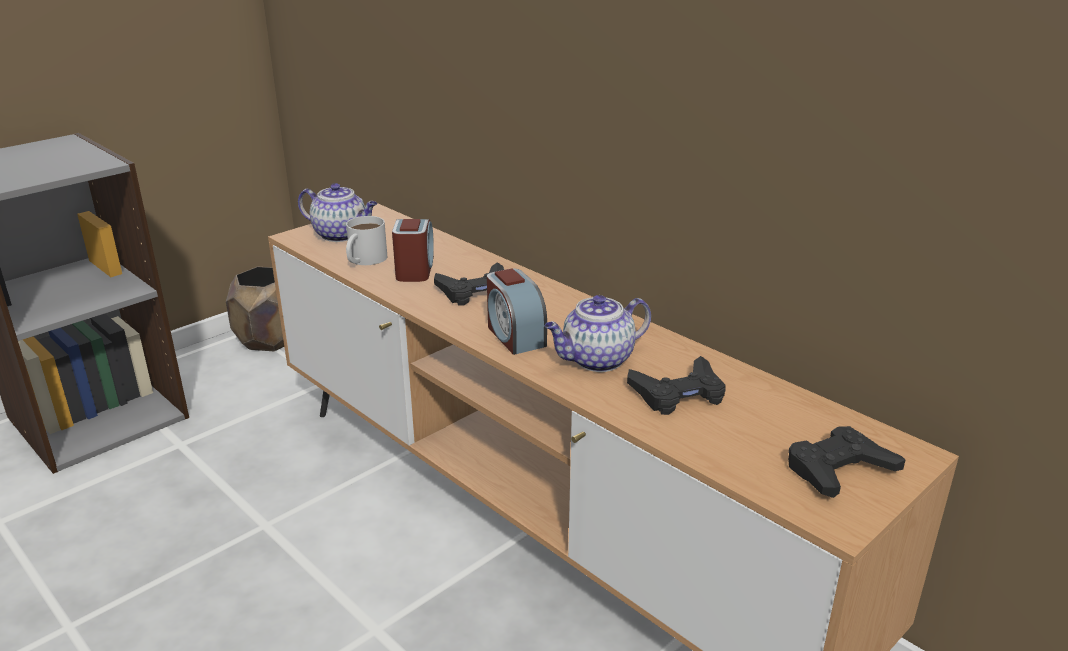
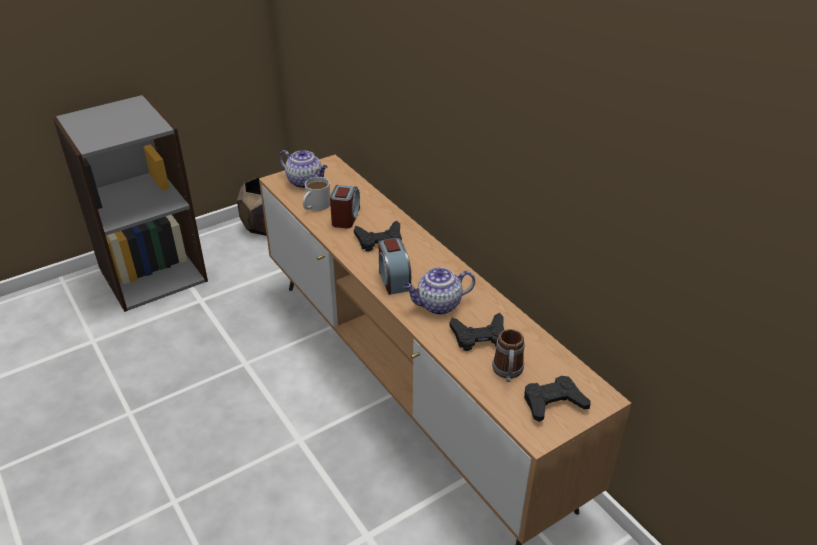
camera: 10 degrees right, 10 degrees up
none -> mug [492,329,525,382]

